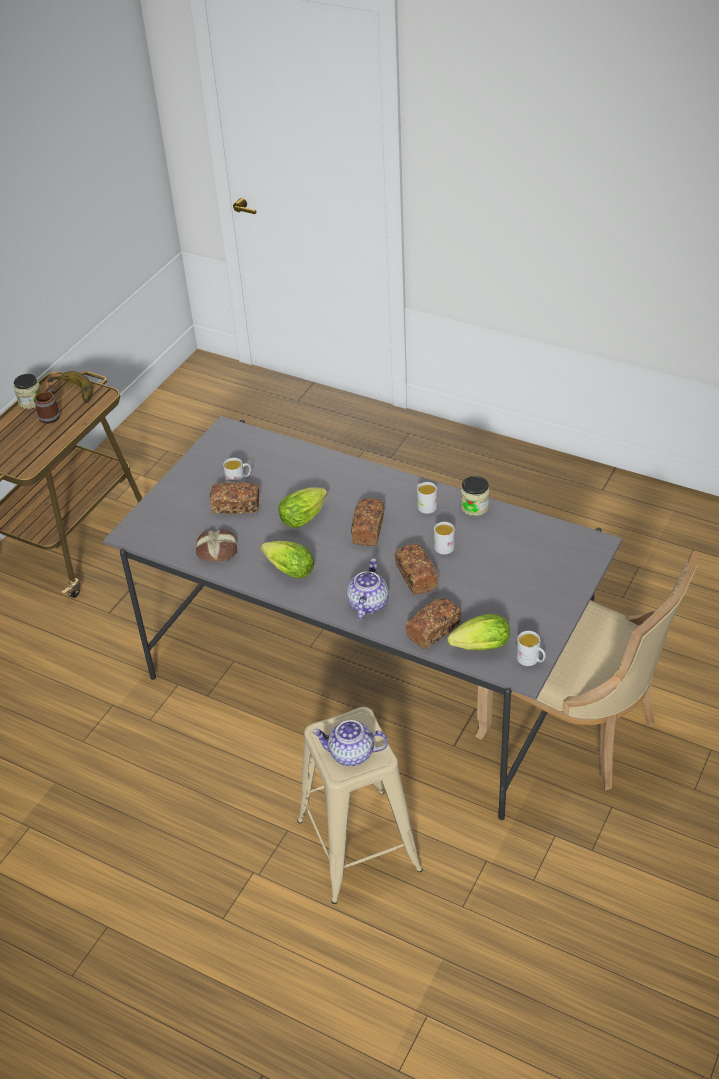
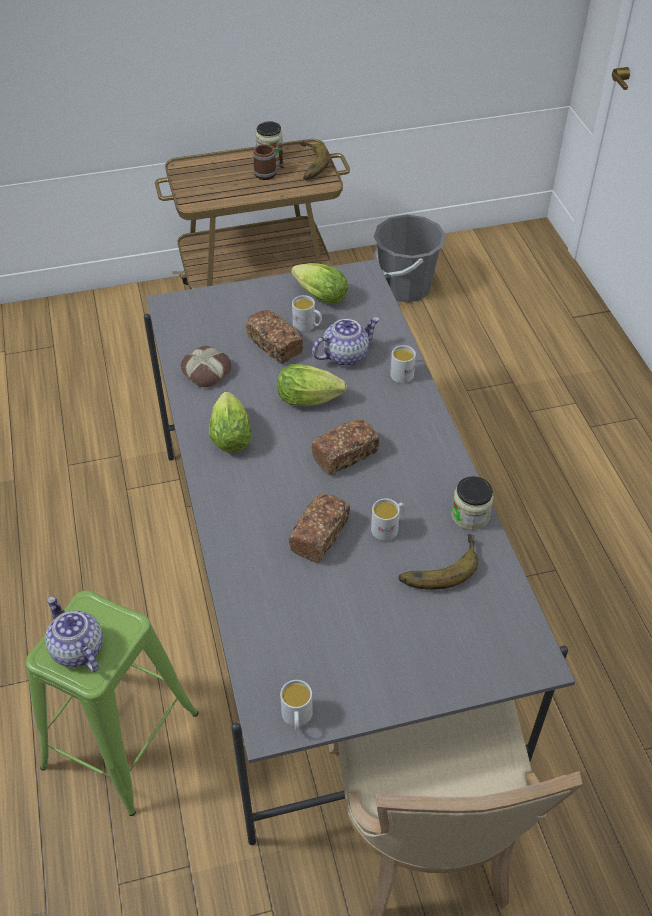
camera: 45 degrees right, 5 degrees up
beige stool [297,707,423,904] -> green stool [26,590,198,816]
teapot [346,558,389,619] -> teapot moved to [312,317,380,366]
bread [406,598,461,649] -> none
white mug [417,482,437,514] -> white mug moved to [390,345,416,383]
lettuce [447,614,510,650] -> lettuce moved to [291,263,348,304]
none -> grey bucket [374,215,446,303]
none -> banana [398,534,478,590]

